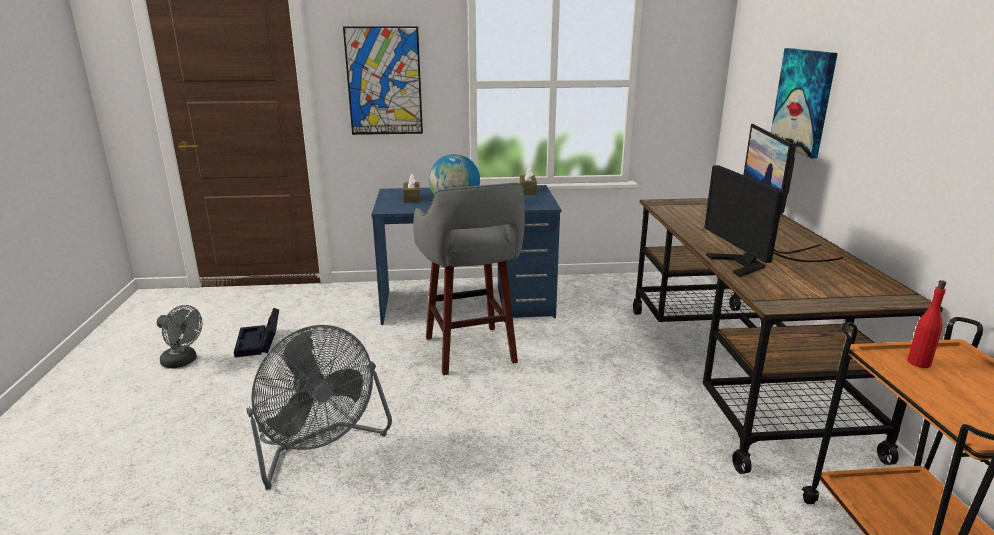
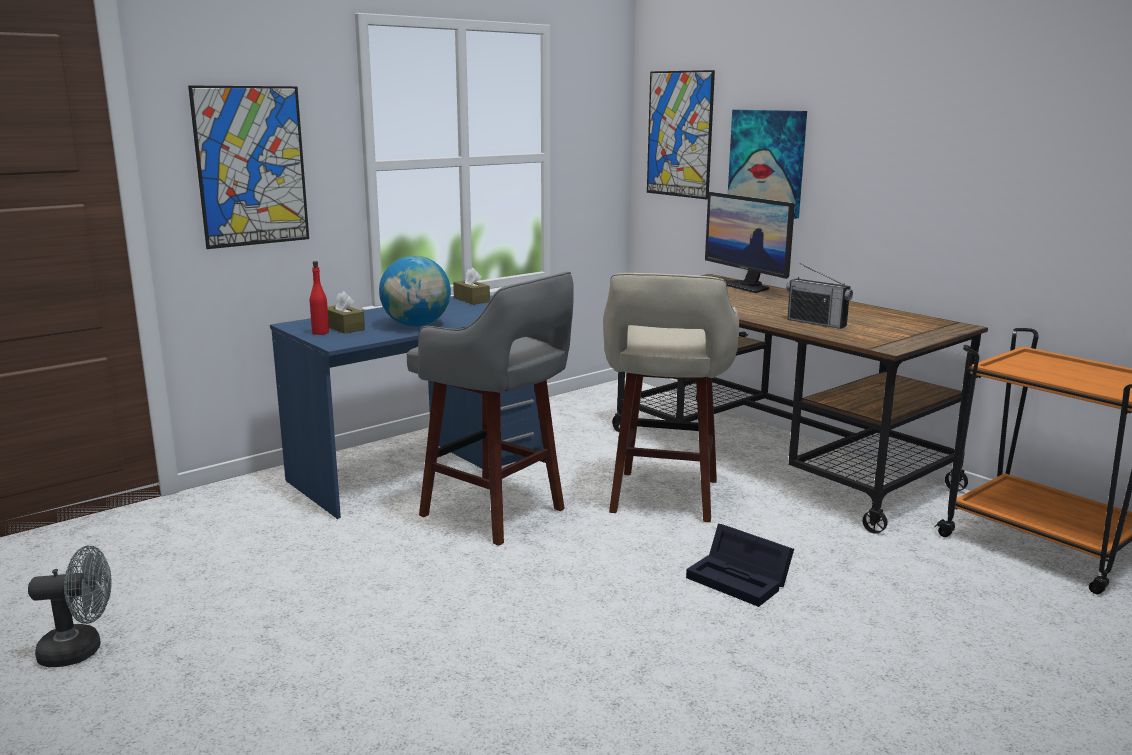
camera: 35 degrees left, 5 degrees down
black storage box [234,308,279,357] -> black storage box moved to [686,524,794,607]
grey fan [246,325,392,490] -> none
monitor [705,165,844,277] -> radio [786,263,853,329]
red bottle [907,280,946,368] -> red bottle moved to [310,261,329,335]
none -> beige stool [603,273,739,522]
none -> picture [647,70,715,199]

